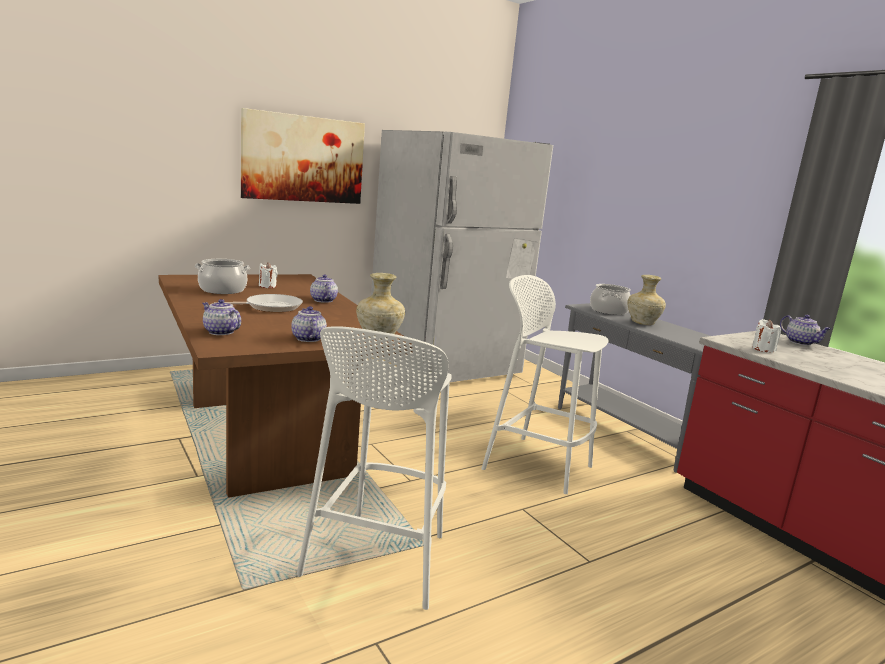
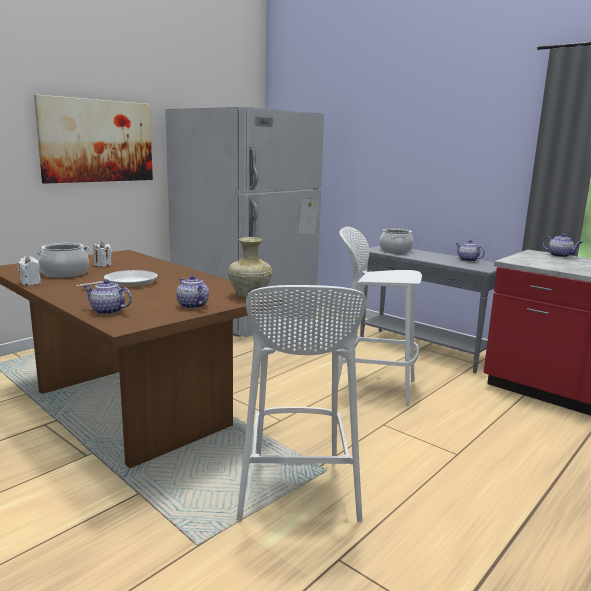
camera: 15 degrees left, 0 degrees up
teapot [310,274,338,303] -> teapot moved to [455,240,485,262]
beige vase [627,275,666,325] -> none
white candle [752,319,781,353] -> white candle moved to [17,256,41,286]

